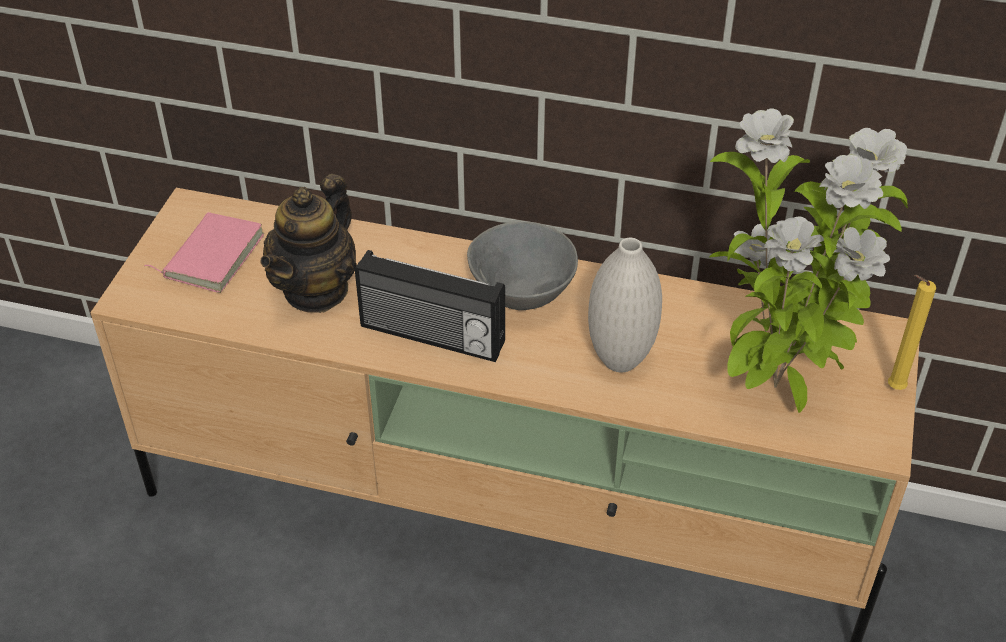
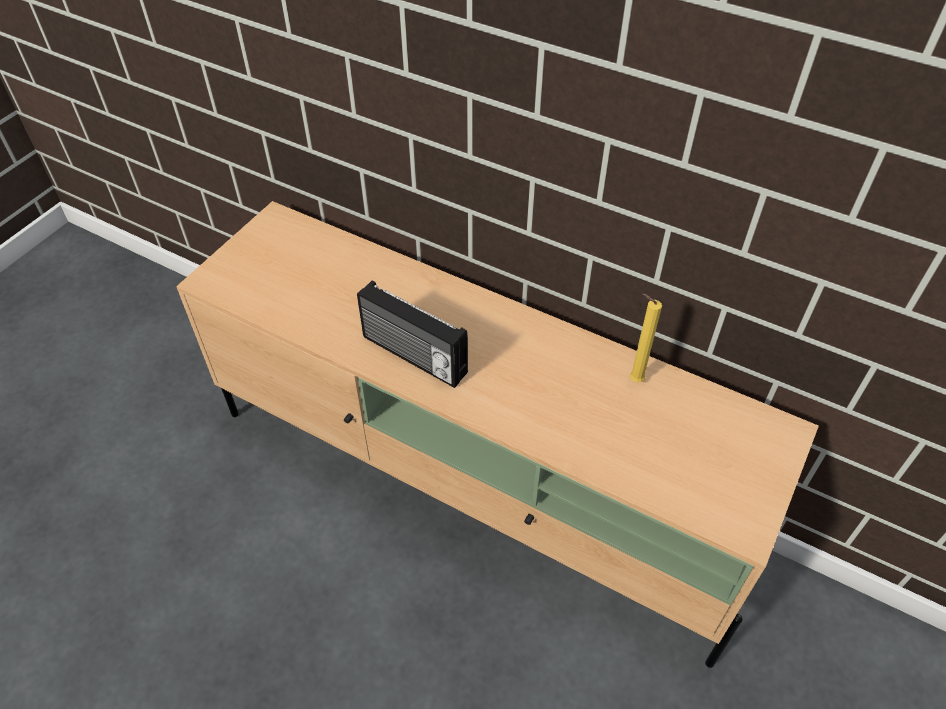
camera: 15 degrees right, 5 degrees up
pink book [144,212,264,293] -> none
teapot [260,174,357,313] -> none
grey bowl [467,221,578,310] -> none
white vase [588,238,662,372] -> none
potted plant [709,108,908,413] -> none
yellow candle [888,275,936,390] -> yellow candle moved to [630,294,662,382]

